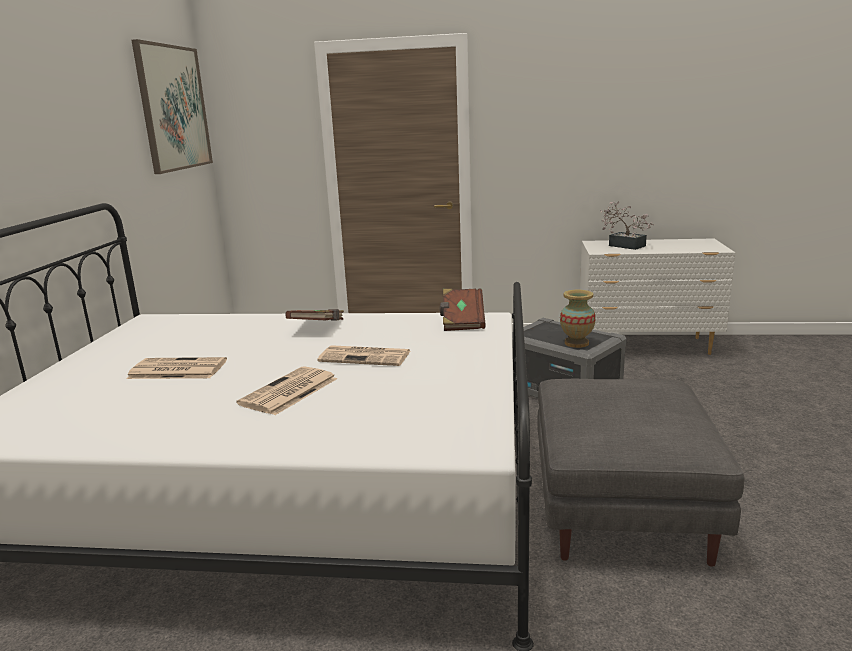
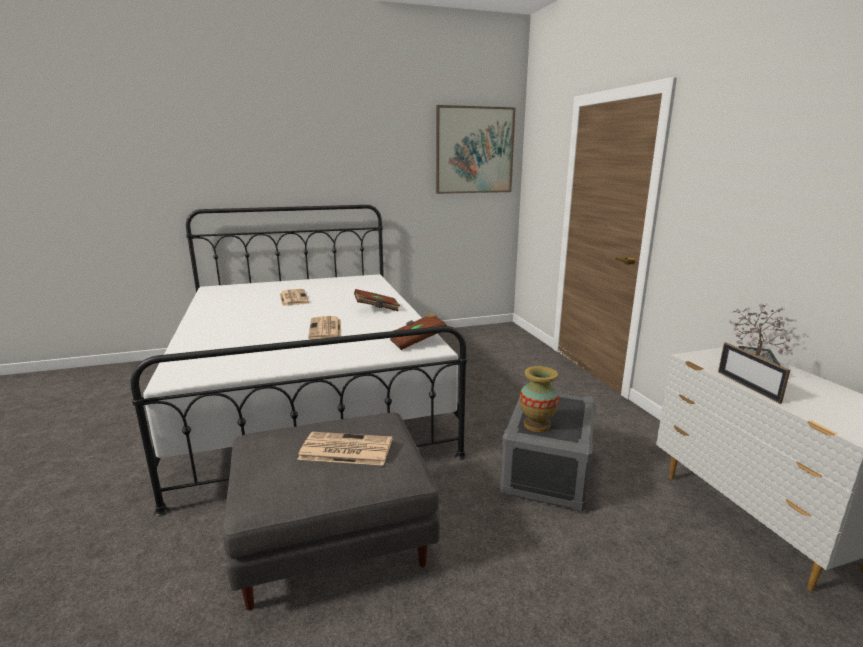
camera: 65 degrees right, 0 degrees up
newspaper [236,366,337,415] -> newspaper moved to [297,432,392,466]
none -> picture frame [718,342,790,404]

